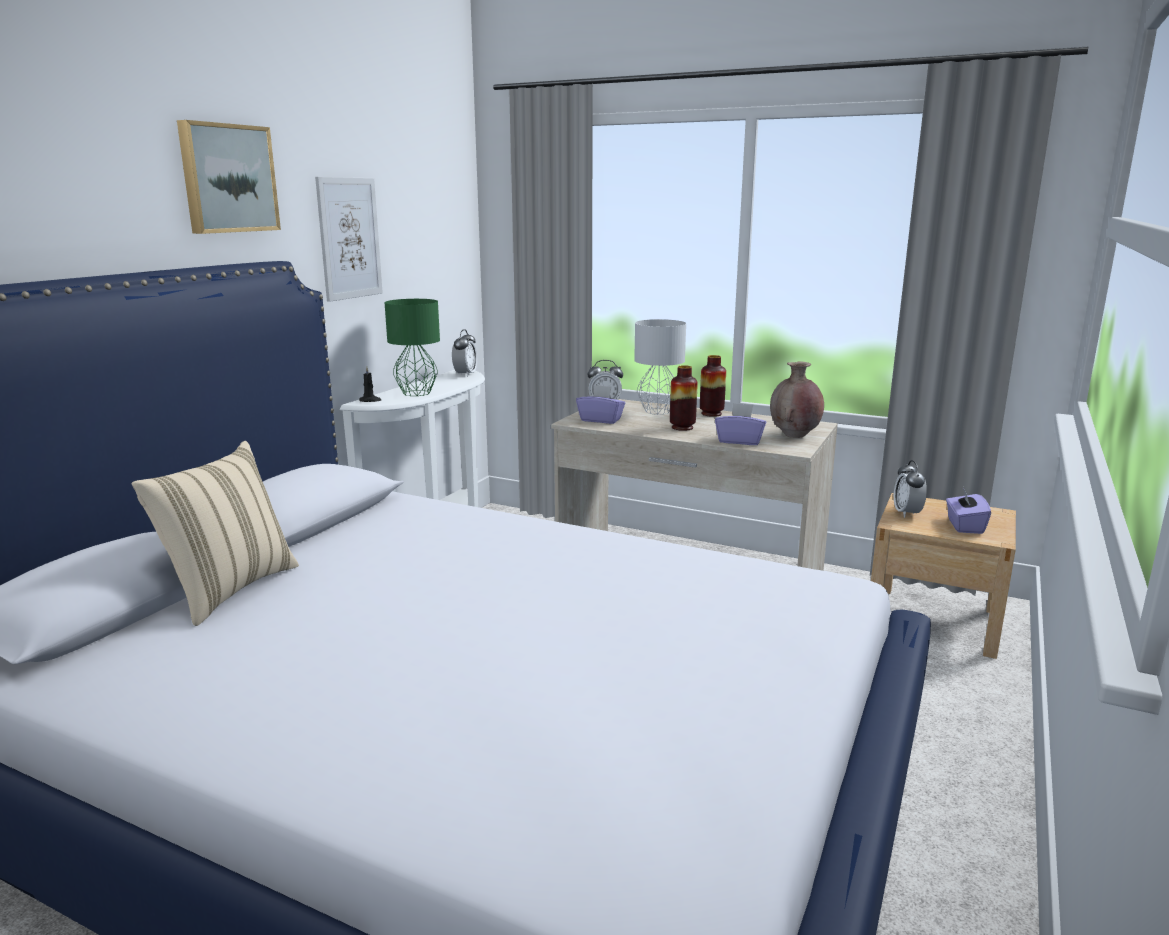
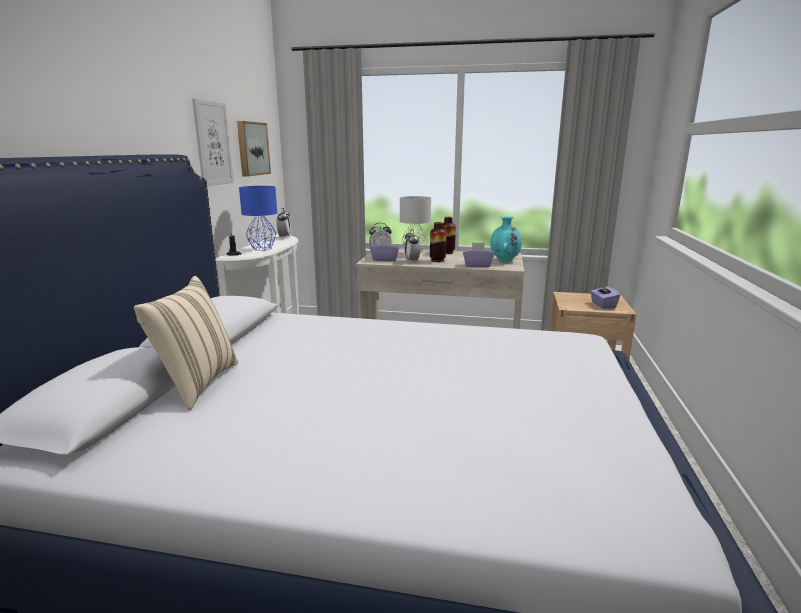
camera: 15 degrees left, 0 degrees up
picture [177,120,281,234] -> picture moved to [237,121,271,176]
green table lamp [384,299,440,396] -> blue table lamp [239,186,277,251]
brown vase [770,361,824,438] -> turquoise vase [490,216,522,262]
alarm clock [894,460,927,518] -> alarm clock moved to [404,229,420,262]

